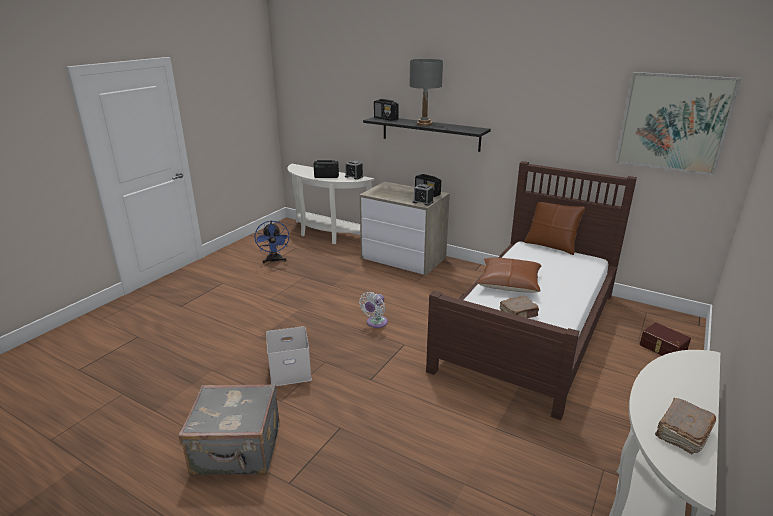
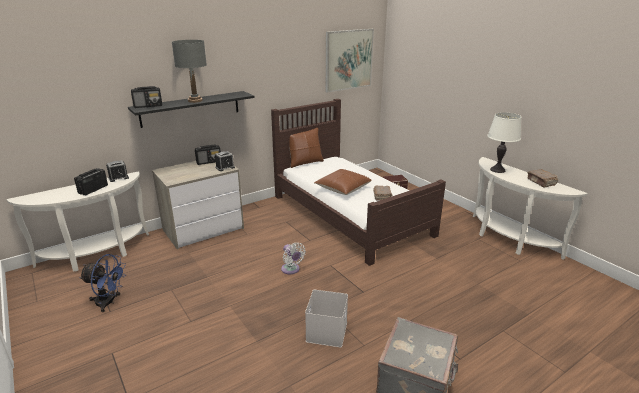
camera: 65 degrees left, 0 degrees up
none -> white table lamp [487,112,521,173]

